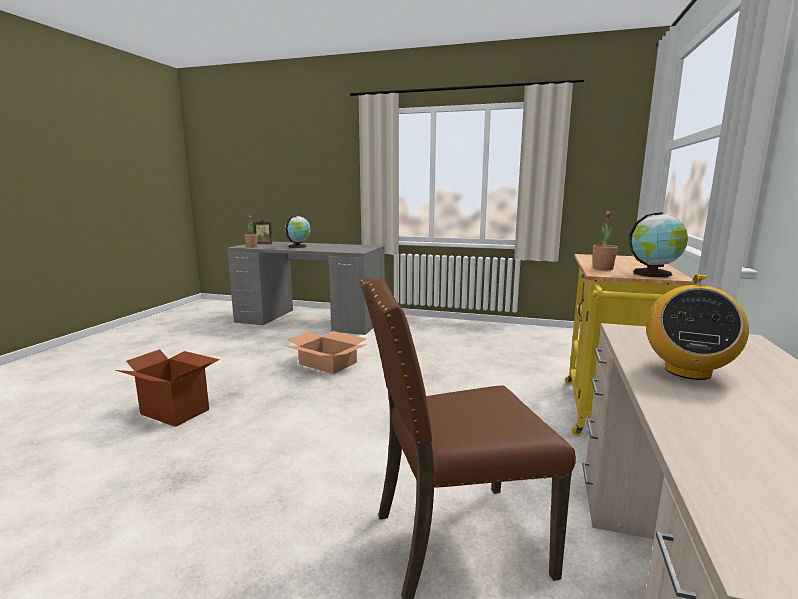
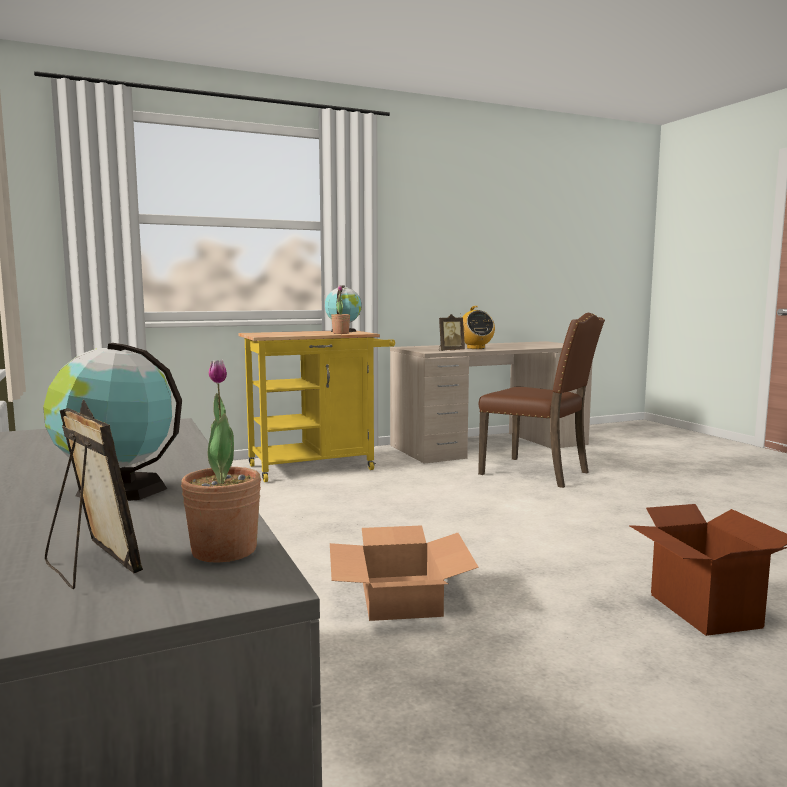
camera: 130 degrees left, 5 degrees down
radio [646,274,749,380] -> radio turned 90 degrees clockwise [460,306,495,349]
none -> picture frame [439,314,465,351]

